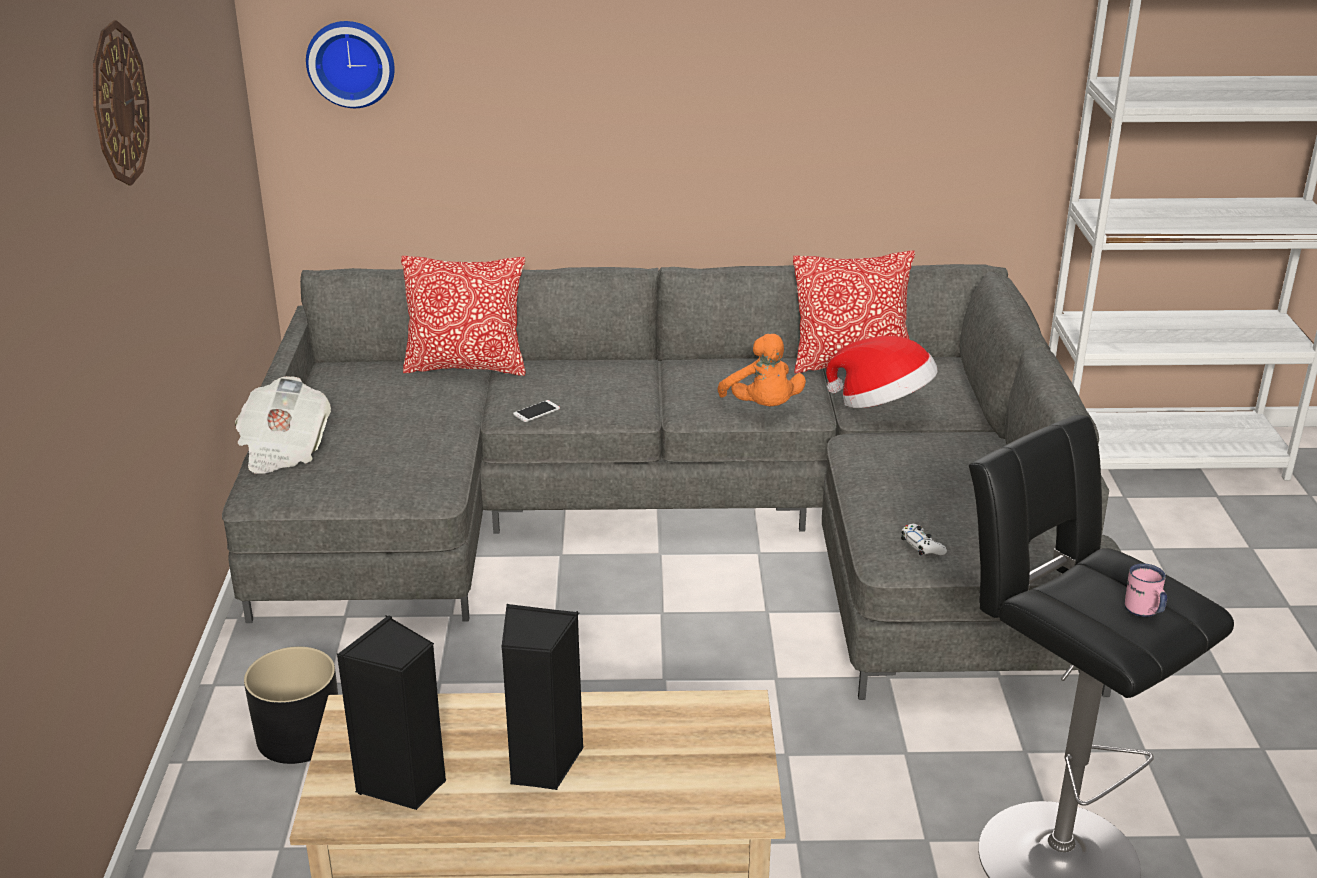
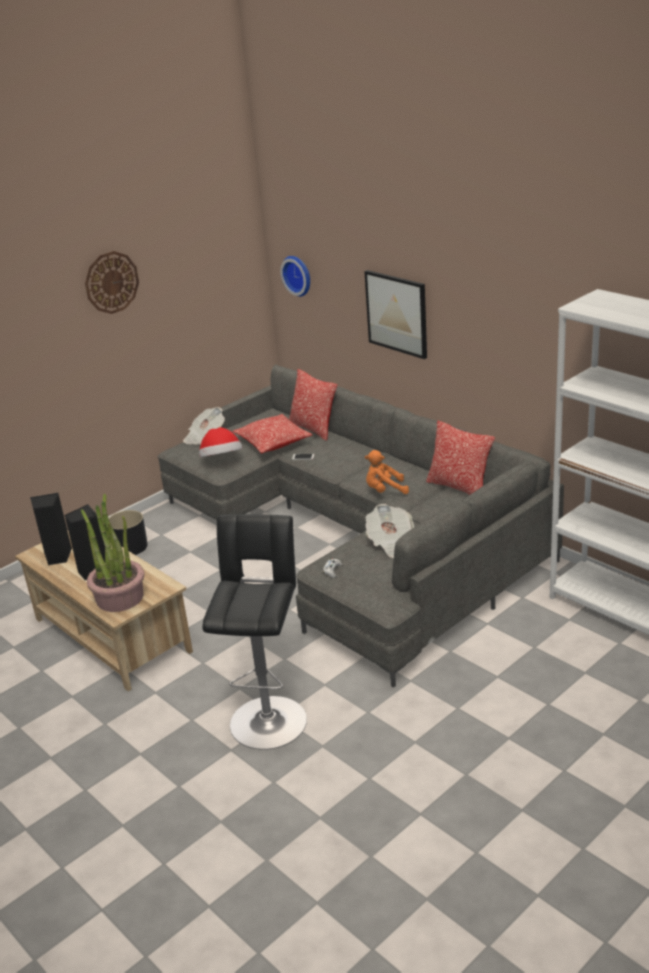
camera: 50 degrees right, 0 degrees up
orange plush toy [718,334,806,406] -> orange plush toy turned 60 degrees clockwise [365,450,409,494]
hat [826,336,938,408] -> hat moved to [199,427,243,457]
pink mug [1125,563,1167,617] -> none
none -> potted plant [81,494,144,612]
none -> pillow [233,414,313,453]
none -> picture [364,270,427,359]
none -> newspaper [366,504,414,558]

